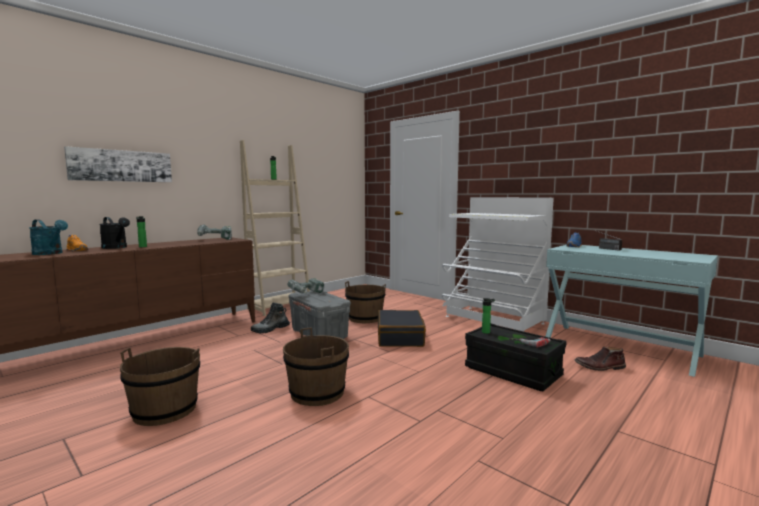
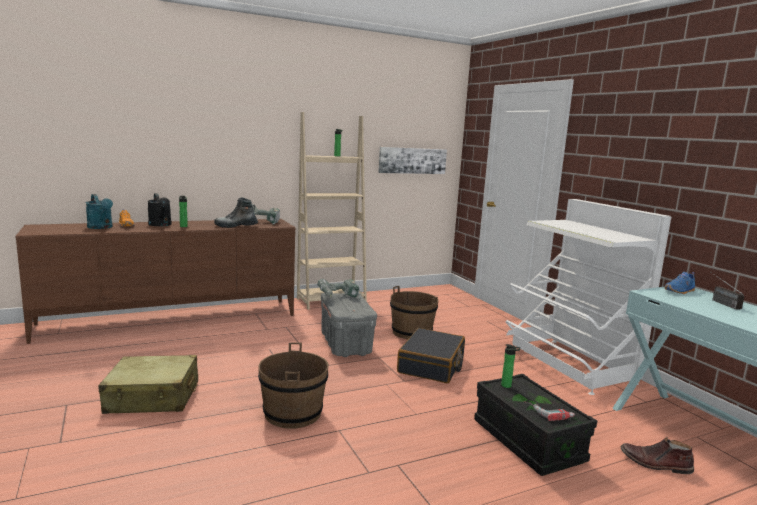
camera: 20 degrees right, 5 degrees up
picture [64,146,172,182] -> picture moved to [378,147,447,174]
brown bucket [120,347,200,426] -> beige suitcase [98,355,198,414]
boot [251,303,290,333] -> boot moved to [214,197,258,228]

